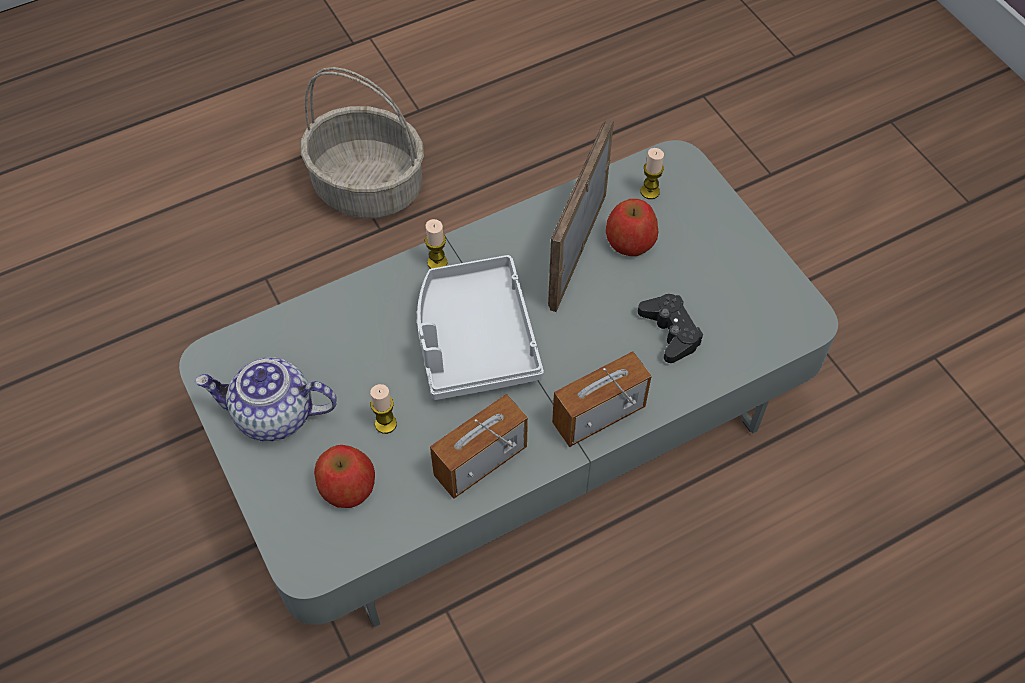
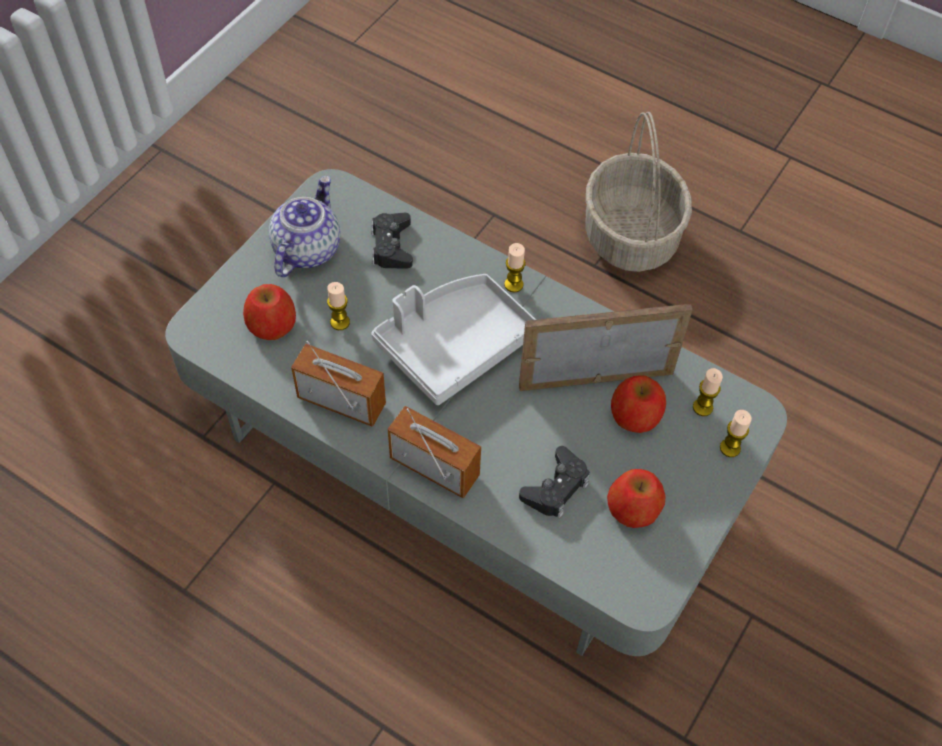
camera: 60 degrees right, 0 degrees up
teapot [195,357,337,441] -> teapot turned 45 degrees clockwise [269,176,340,277]
none -> black game controller [371,213,413,268]
none -> apple [607,469,665,528]
none -> candle [720,410,752,457]

